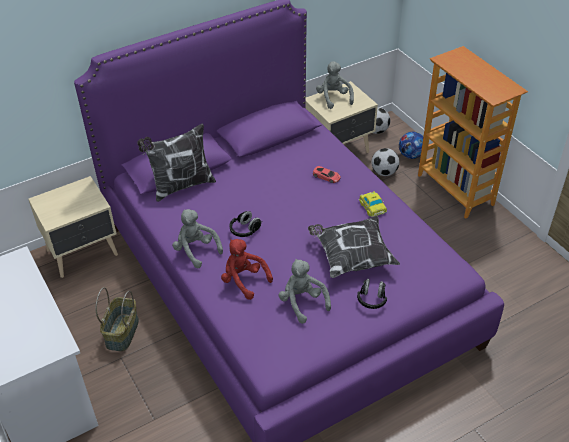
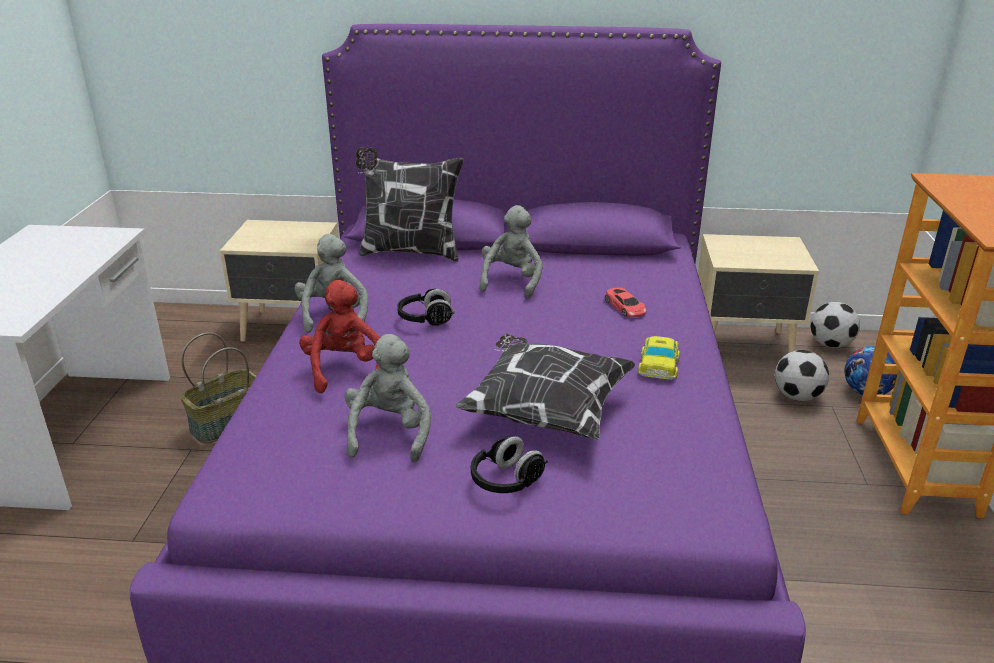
camera: 35 degrees right, 15 degrees down
grey plush toy [316,61,354,109] -> grey plush toy moved to [479,205,543,299]

